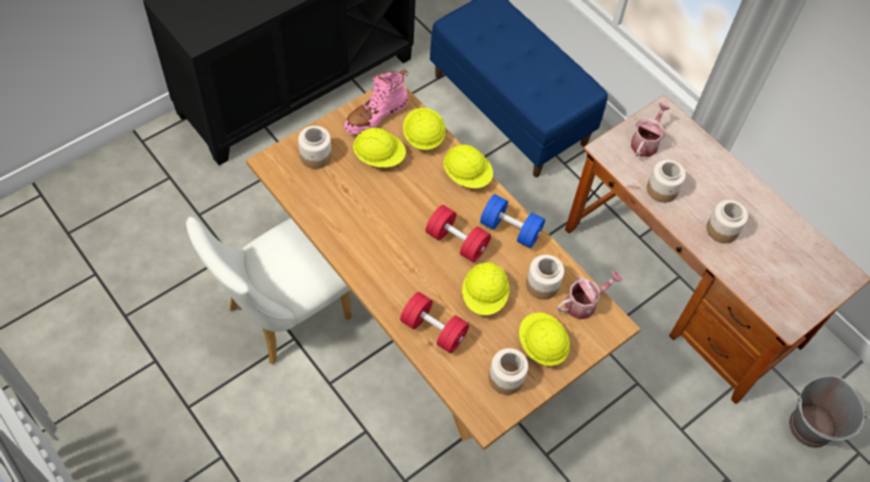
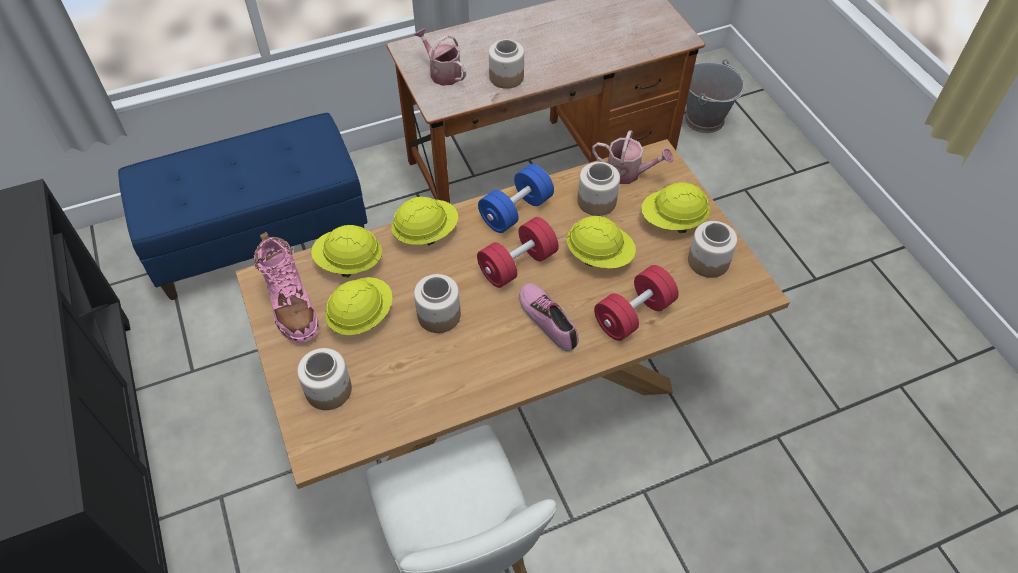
camera: 70 degrees left, 5 degrees down
watering can [557,271,622,319] -> watering can turned 120 degrees clockwise [592,130,673,184]
jar [706,200,748,243] -> jar moved to [414,274,461,333]
none -> shoe [519,283,579,351]

